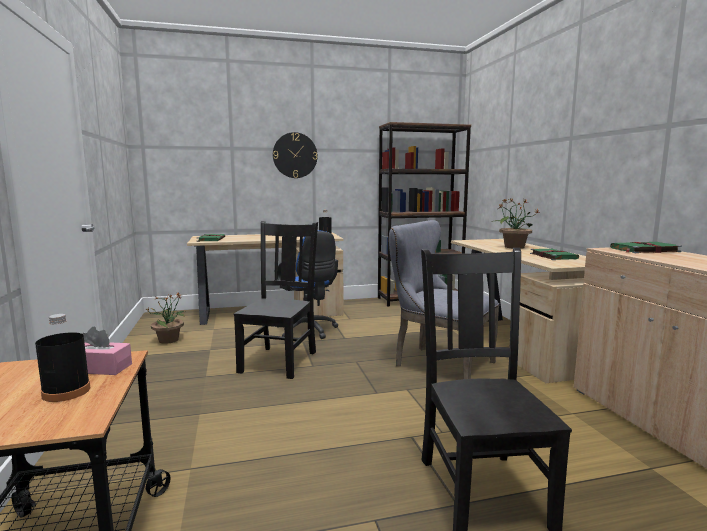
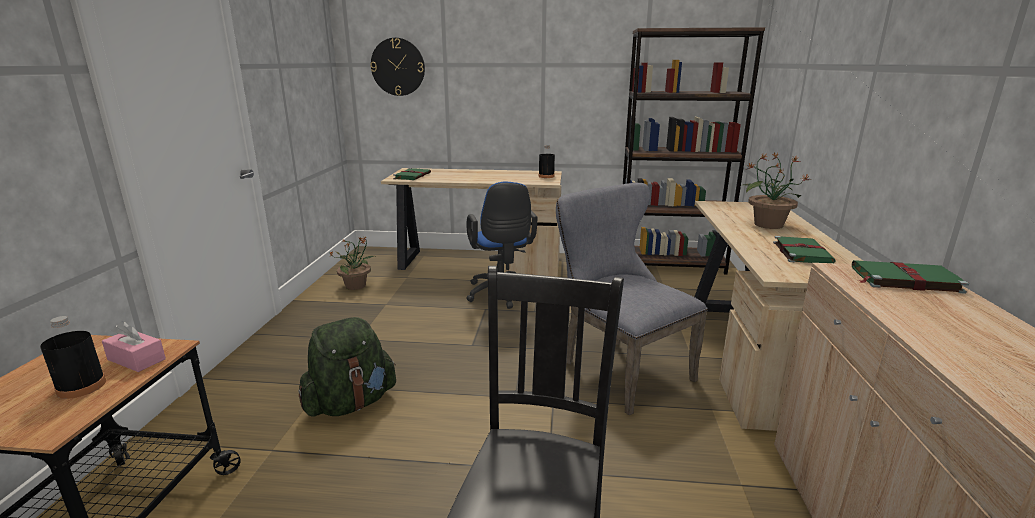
camera: 20 degrees right, 10 degrees up
black chair [234,221,318,379] -> none
wall clock [273,132,318,178] -> wall clock moved to [370,38,425,96]
none -> green backpack [298,317,396,416]

